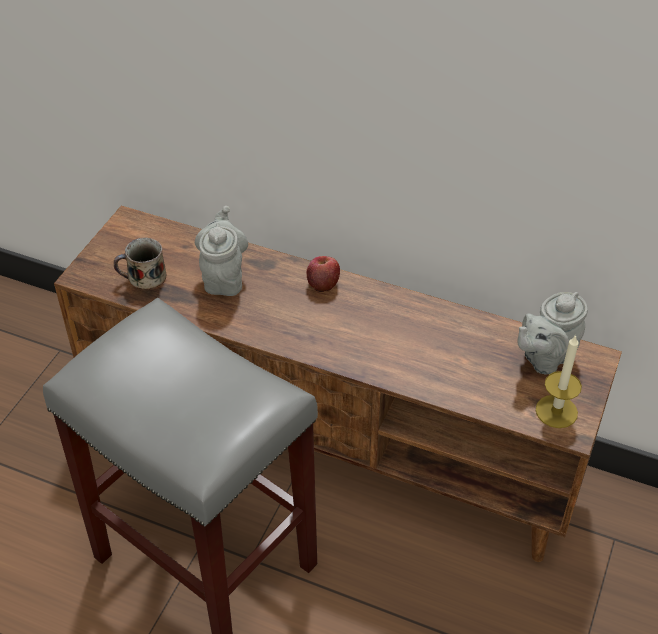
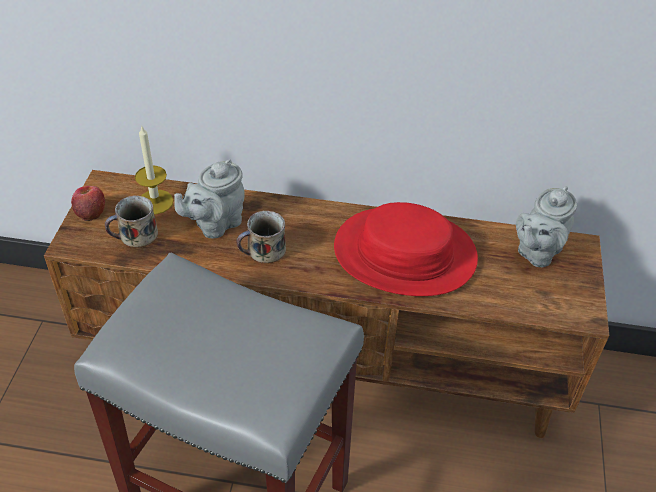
camera: 15 degrees left, 0 degrees up
grey teapot [195,206,248,296] -> grey teapot turned 120 degrees counterclockwise [174,159,245,239]
apple [307,256,340,292] -> apple moved to [71,186,105,221]
candle [536,334,582,428] -> candle moved to [135,125,174,214]
none -> mug [236,211,286,263]
none -> red hat [334,202,478,296]

